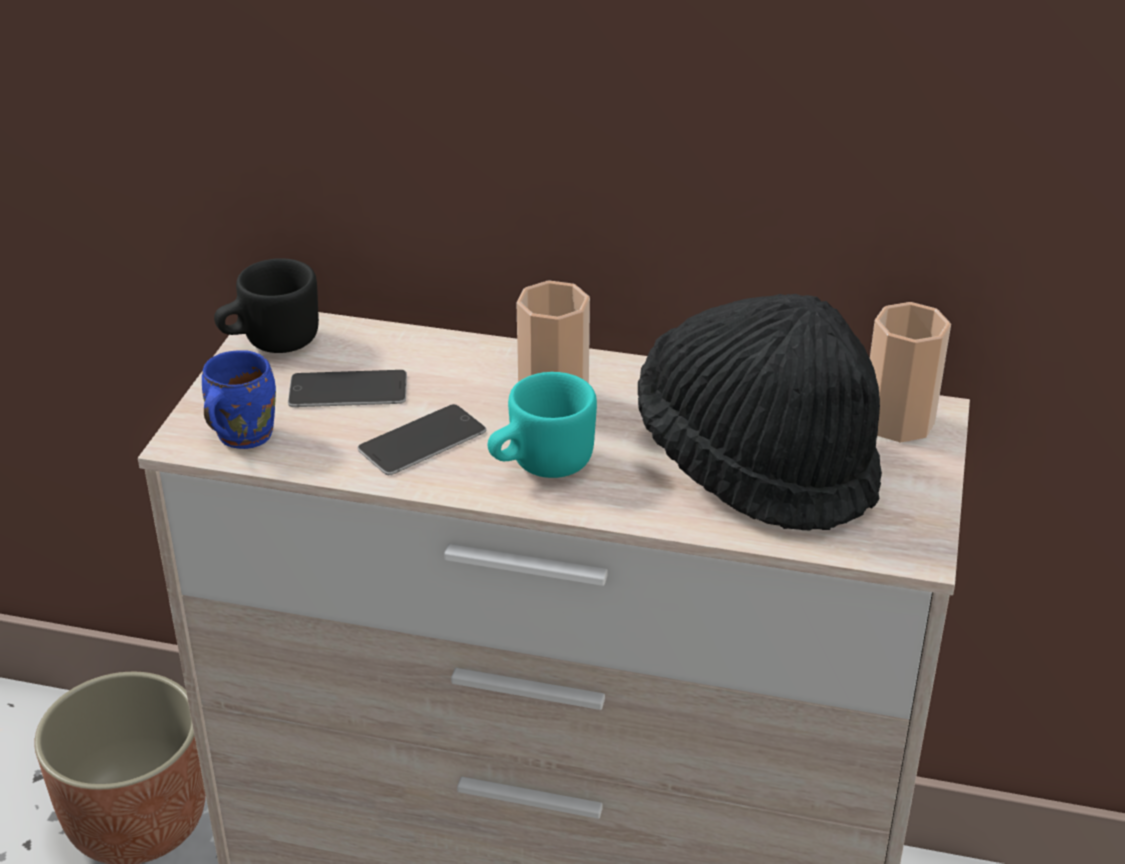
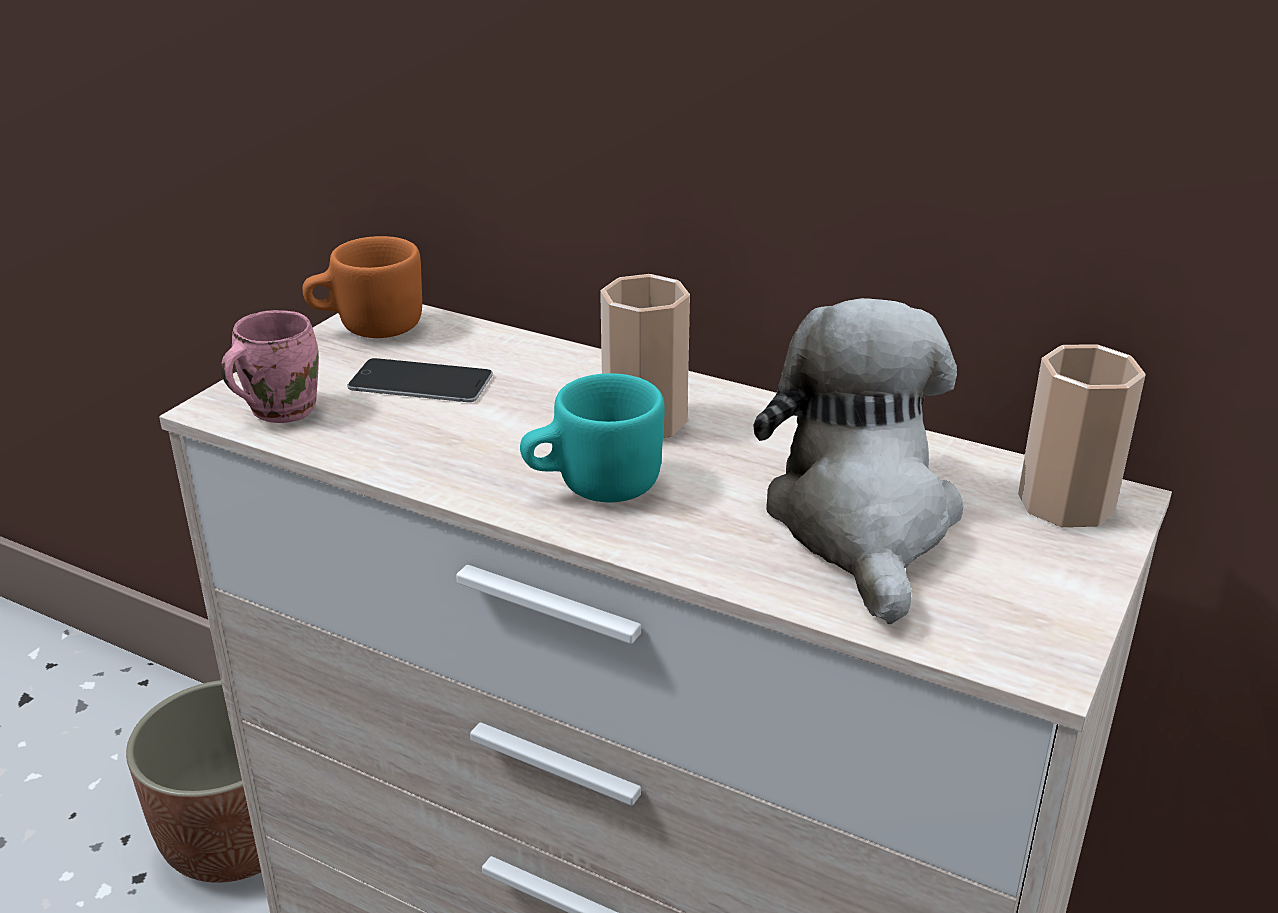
camera: 15 degrees right, 5 degrees down
blue mug [202,350,276,449] -> pink mug [221,310,319,423]
black mug [214,258,319,353] -> orange mug [302,236,422,338]
phone [358,404,486,475] -> none
black hat [638,294,882,530] -> plush toy [753,298,963,624]

